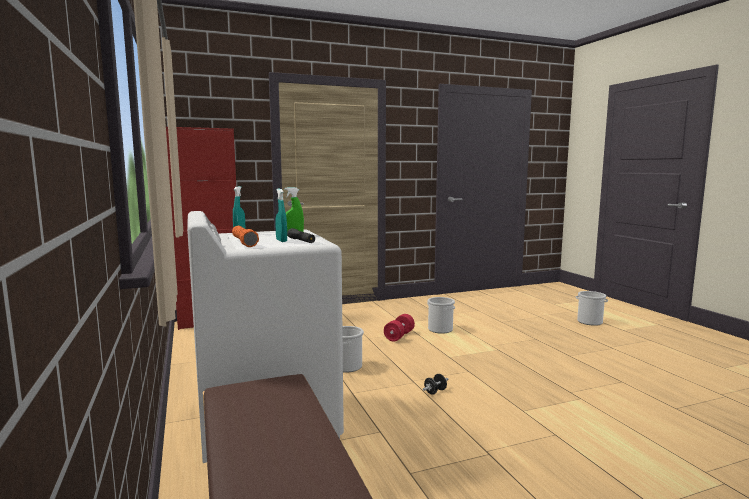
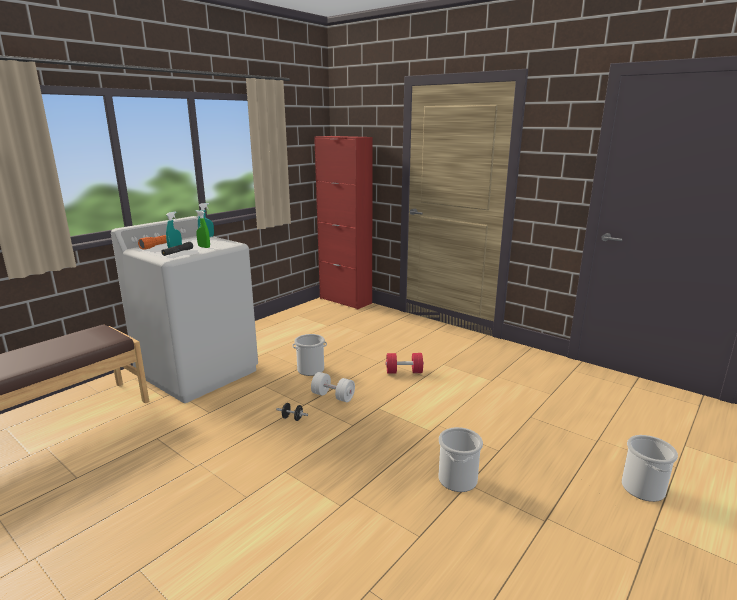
camera: 60 degrees right, 10 degrees up
bucket [427,297,455,334] -> bucket moved to [439,427,483,492]
none -> white dumbbell [311,372,355,402]

